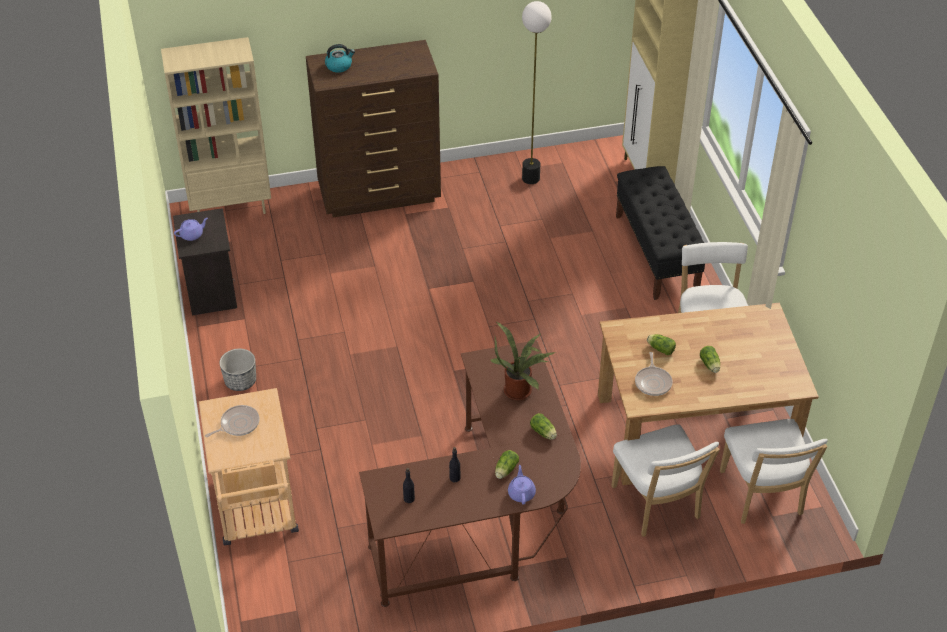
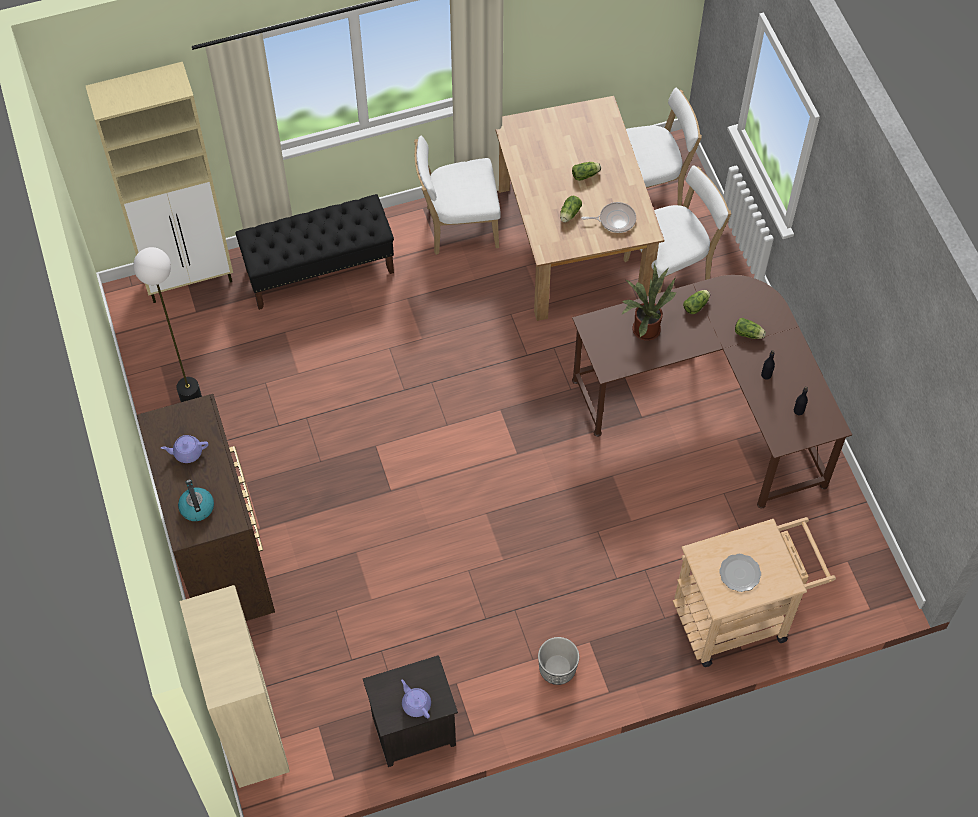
camera: 95 degrees left, 15 degrees up
frying pan [205,405,260,437] -> plate [719,554,761,592]
purple teapot [508,465,536,504] -> purple teapot moved to [161,435,208,463]

